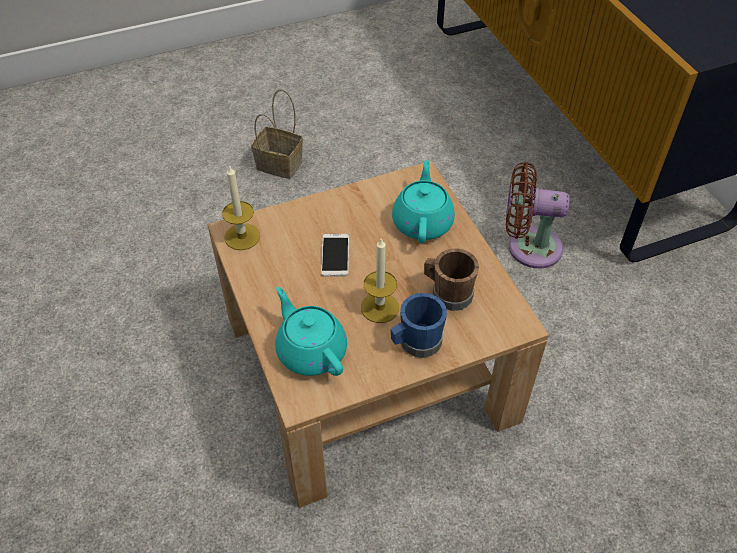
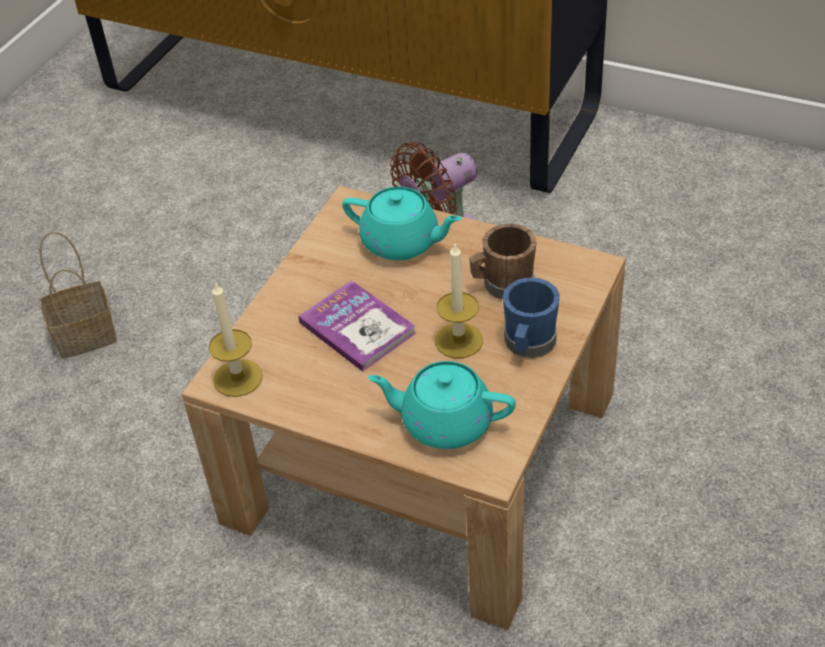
camera: 40 degrees left, 5 degrees down
phone [321,234,349,277] -> book [298,280,416,372]
turquoise teapot [392,160,455,243] -> turquoise teapot turned 150 degrees clockwise [342,187,462,260]

